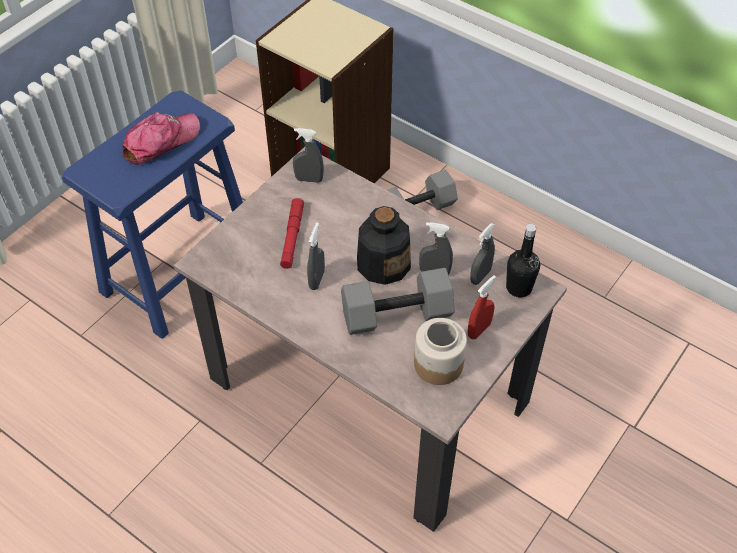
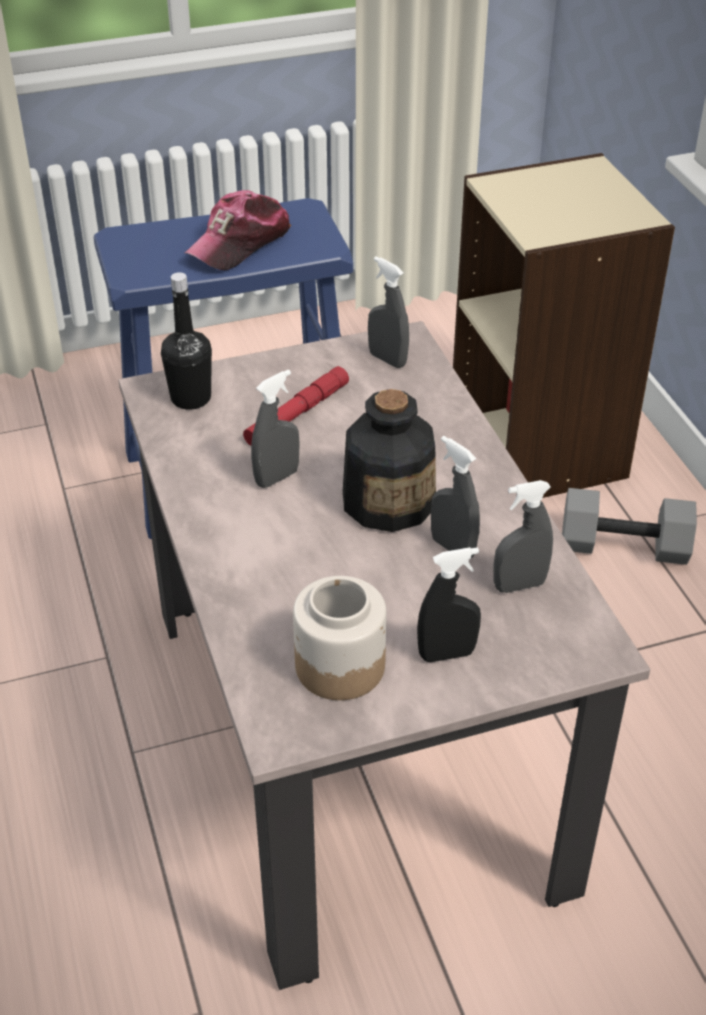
camera: 35 degrees right, 10 degrees down
cap [122,112,200,165] -> cap turned 135 degrees clockwise [185,190,291,270]
grey dumbbell [341,268,455,335] -> none
red spray bottle [468,275,496,339] -> black spray bottle [417,547,481,662]
black bottle [506,224,540,297] -> black bottle moved to [161,272,212,410]

